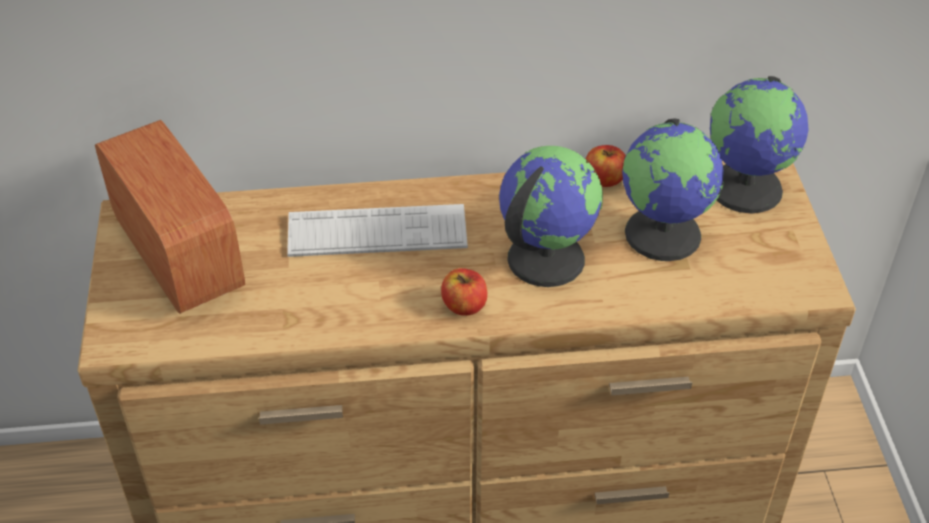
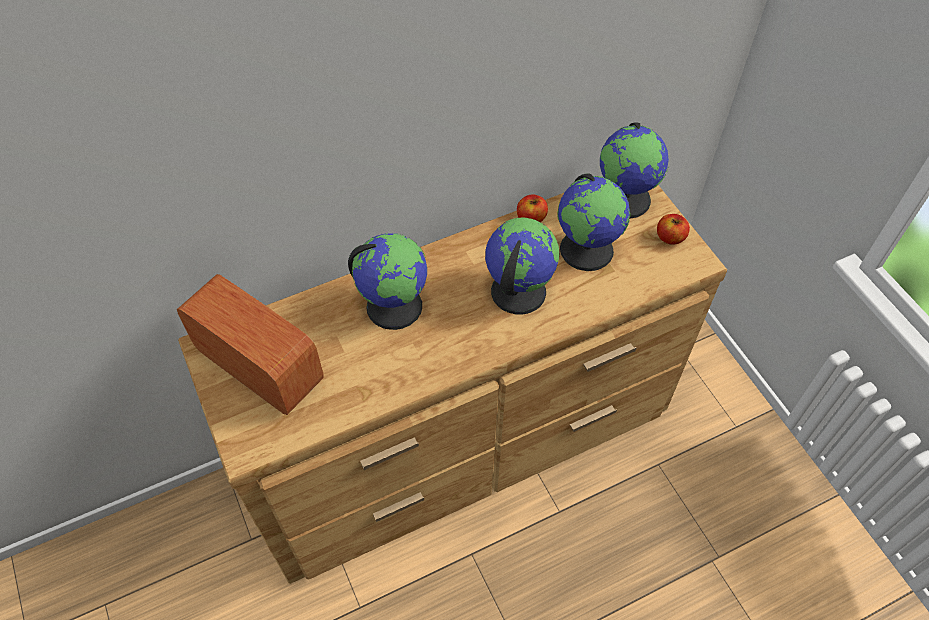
camera: 20 degrees left, 10 degrees up
keyboard [287,204,468,257] -> globe [348,233,427,330]
apple [441,268,487,316] -> apple moved to [657,214,690,245]

